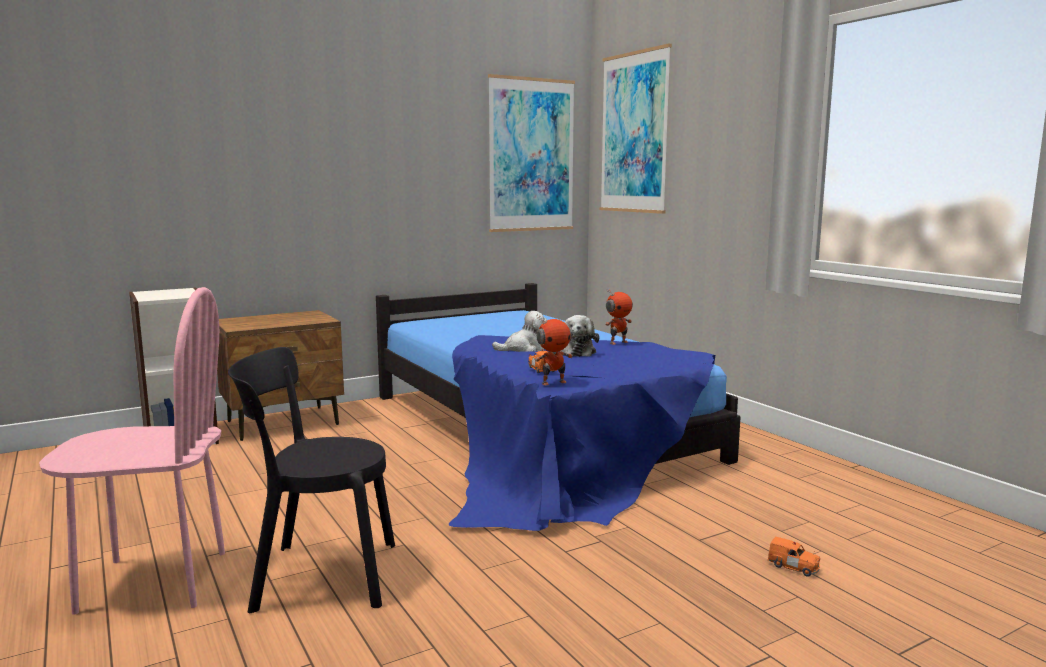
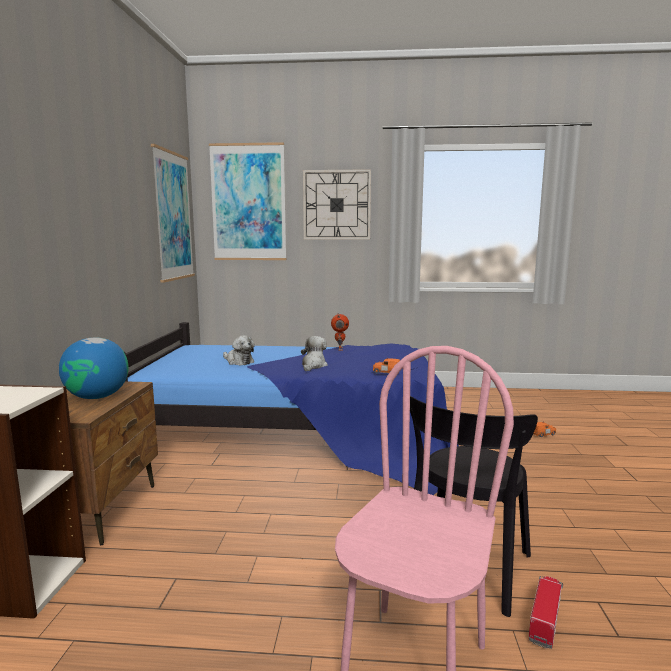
camera: 55 degrees left, 0 degrees up
toy robot [534,316,573,385] -> none
plush toy [561,315,600,357] -> plush toy moved to [223,335,254,365]
none -> globe [59,338,129,399]
none -> wall clock [303,169,371,240]
none -> toy truck [529,576,563,649]

